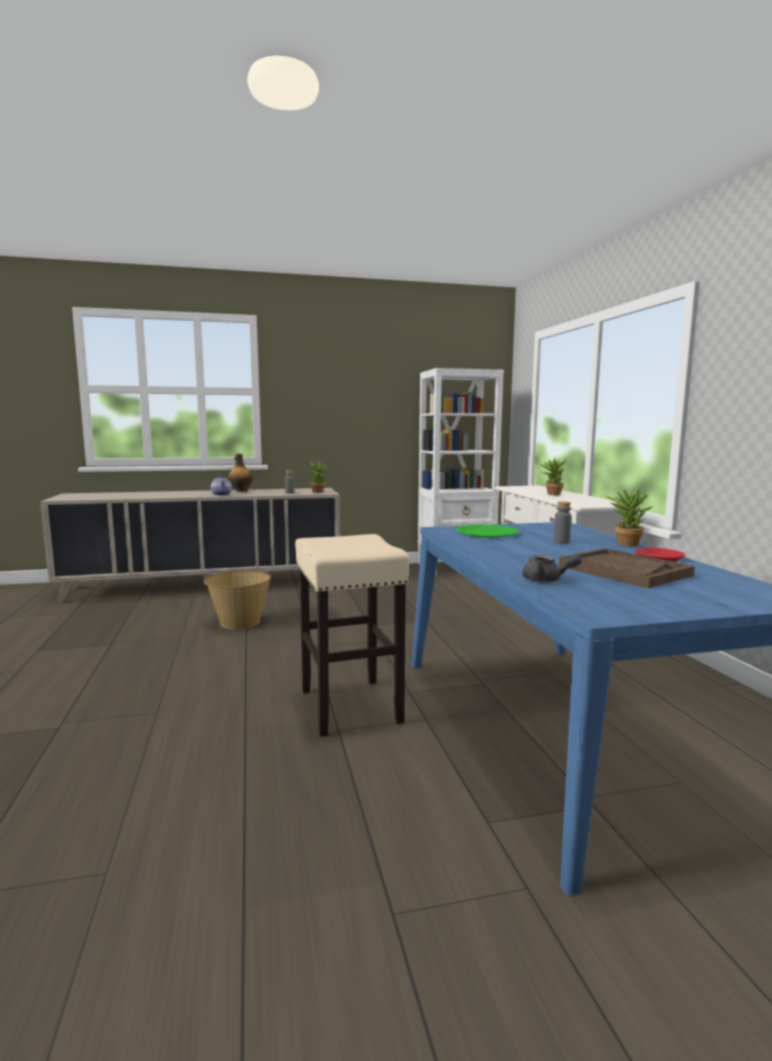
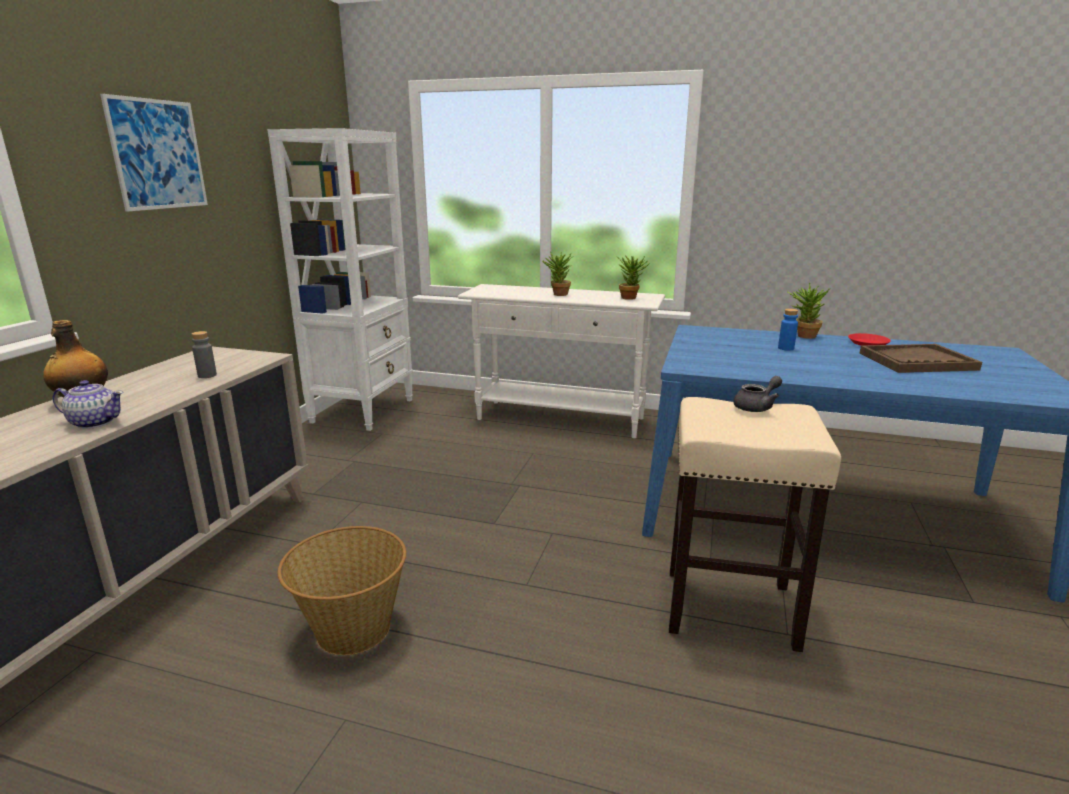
camera: 60 degrees left, 10 degrees up
potted plant [309,461,331,493] -> potted plant moved to [616,255,650,300]
green plate [456,525,519,538] -> none
grey teapot [522,554,582,582] -> grey teapot moved to [733,376,782,412]
grey bottle [554,501,572,544] -> blue bottle [778,309,798,351]
none -> picture [100,94,208,212]

